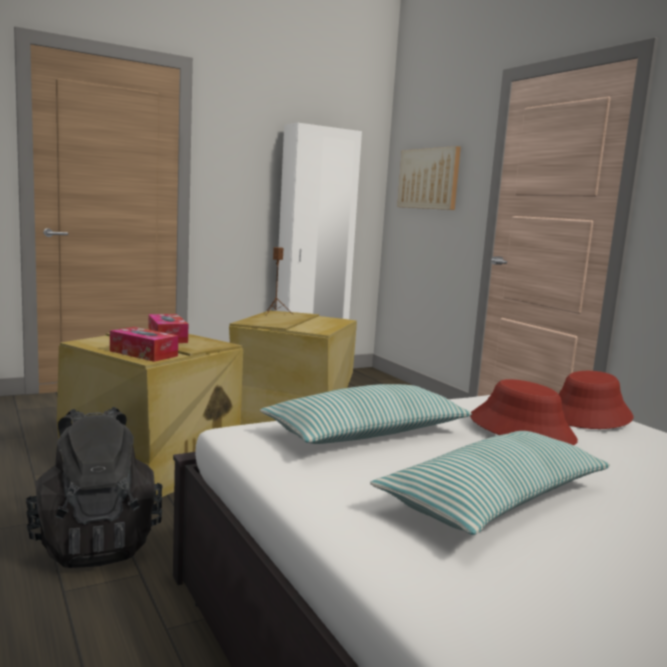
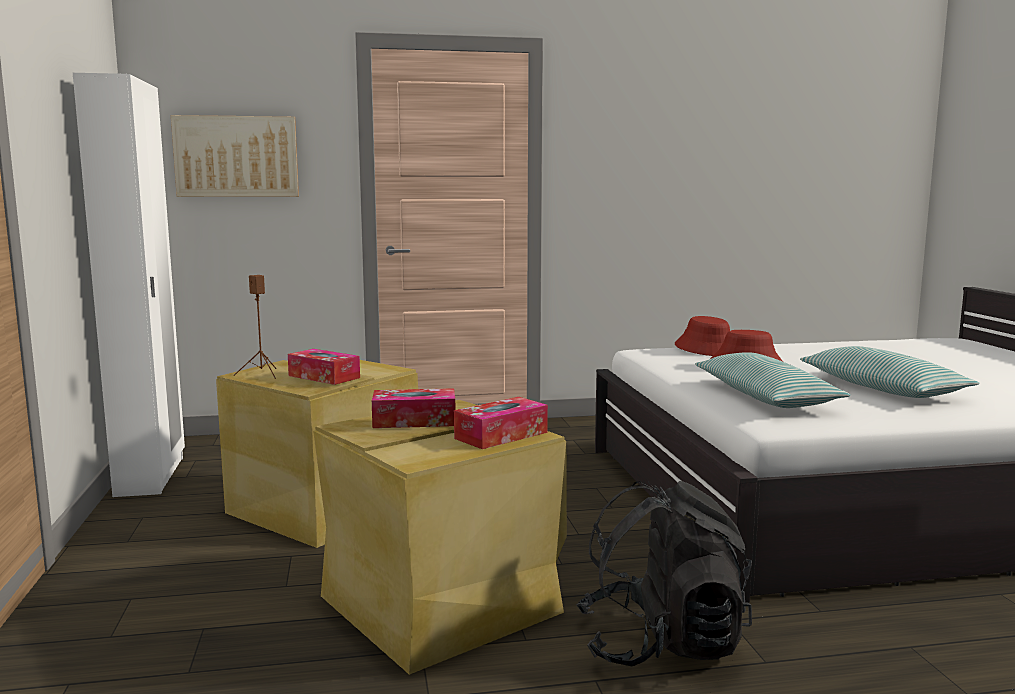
camera: 70 degrees left, 0 degrees up
none -> tissue box [288,349,360,385]

